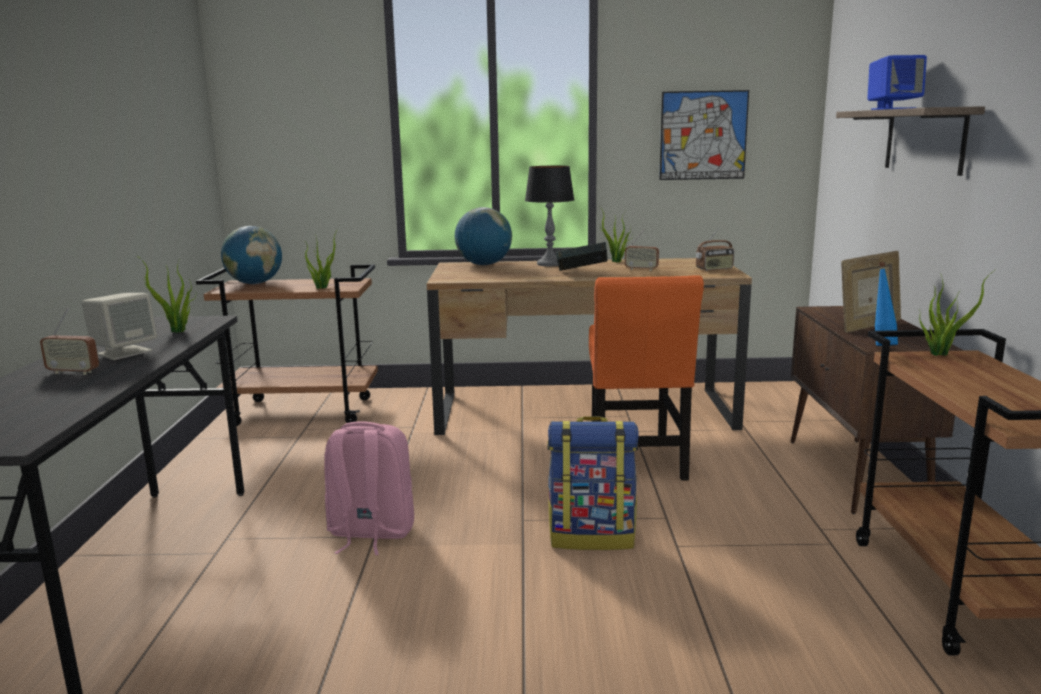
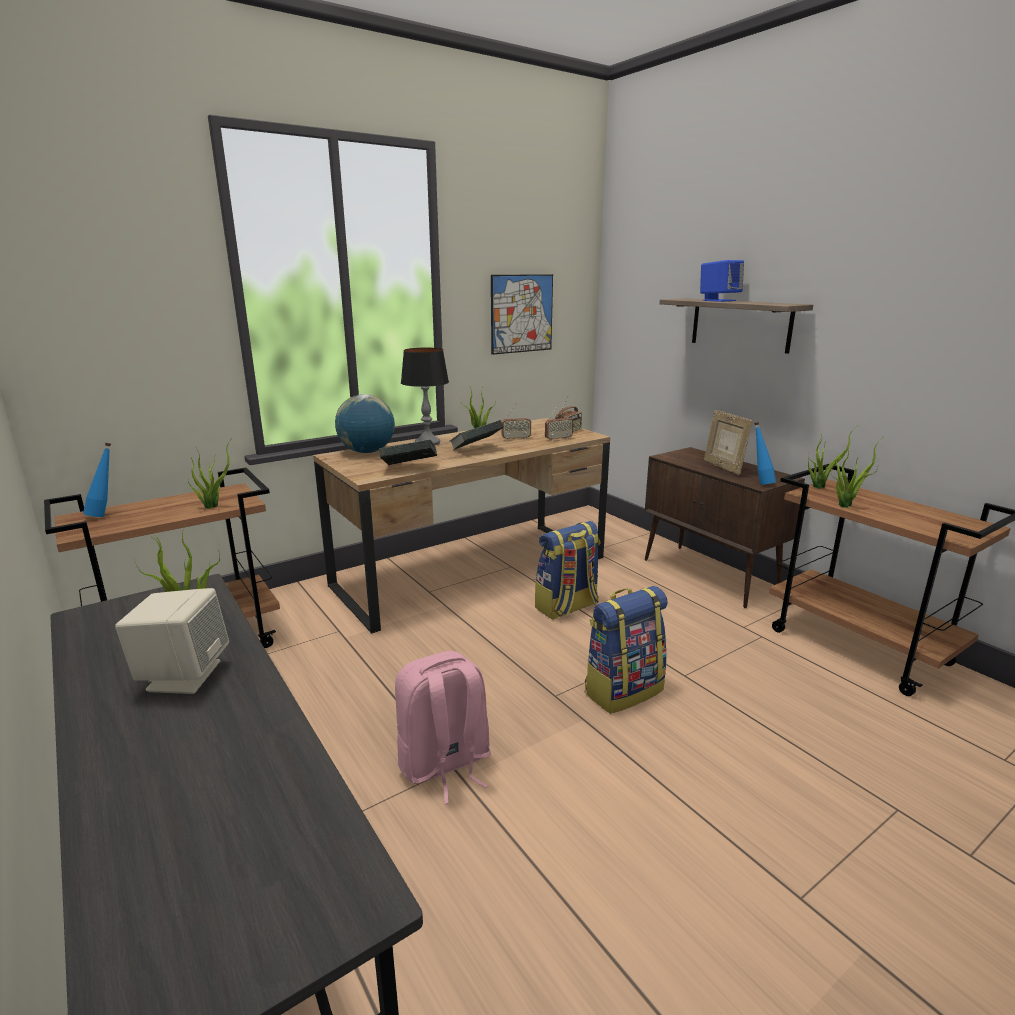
camera: 35 degrees left, 5 degrees up
radio [40,308,99,375] -> radio moved to [545,403,573,441]
globe [221,226,282,284] -> blue bottle [83,442,111,517]
orange chair [589,275,704,481] -> backpack [535,521,600,620]
picture frame [841,251,901,333] -> picture frame turned 135 degrees clockwise [704,410,752,475]
none -> book [379,439,437,465]
none -> potted plant [831,438,882,508]

